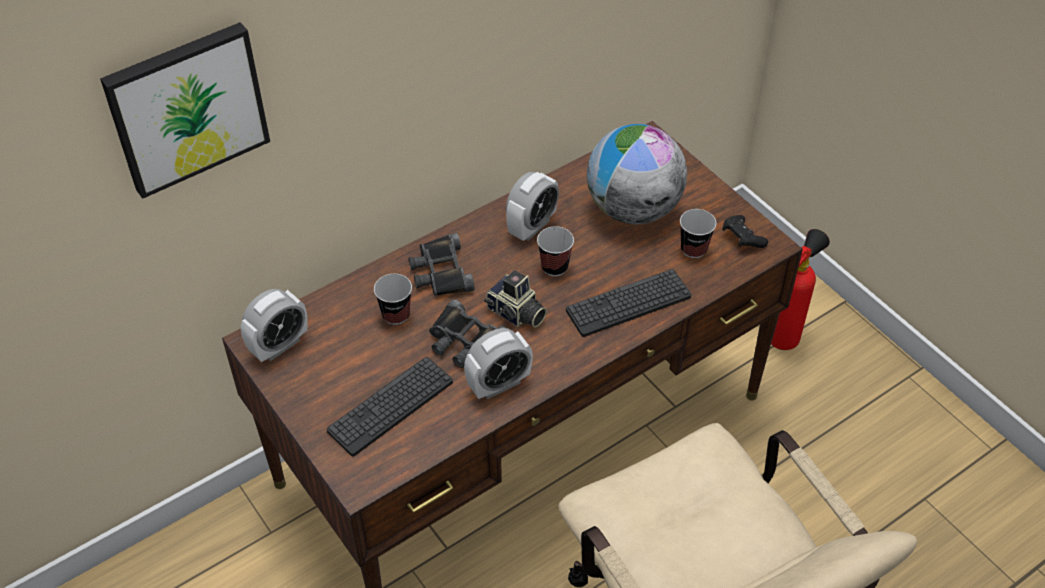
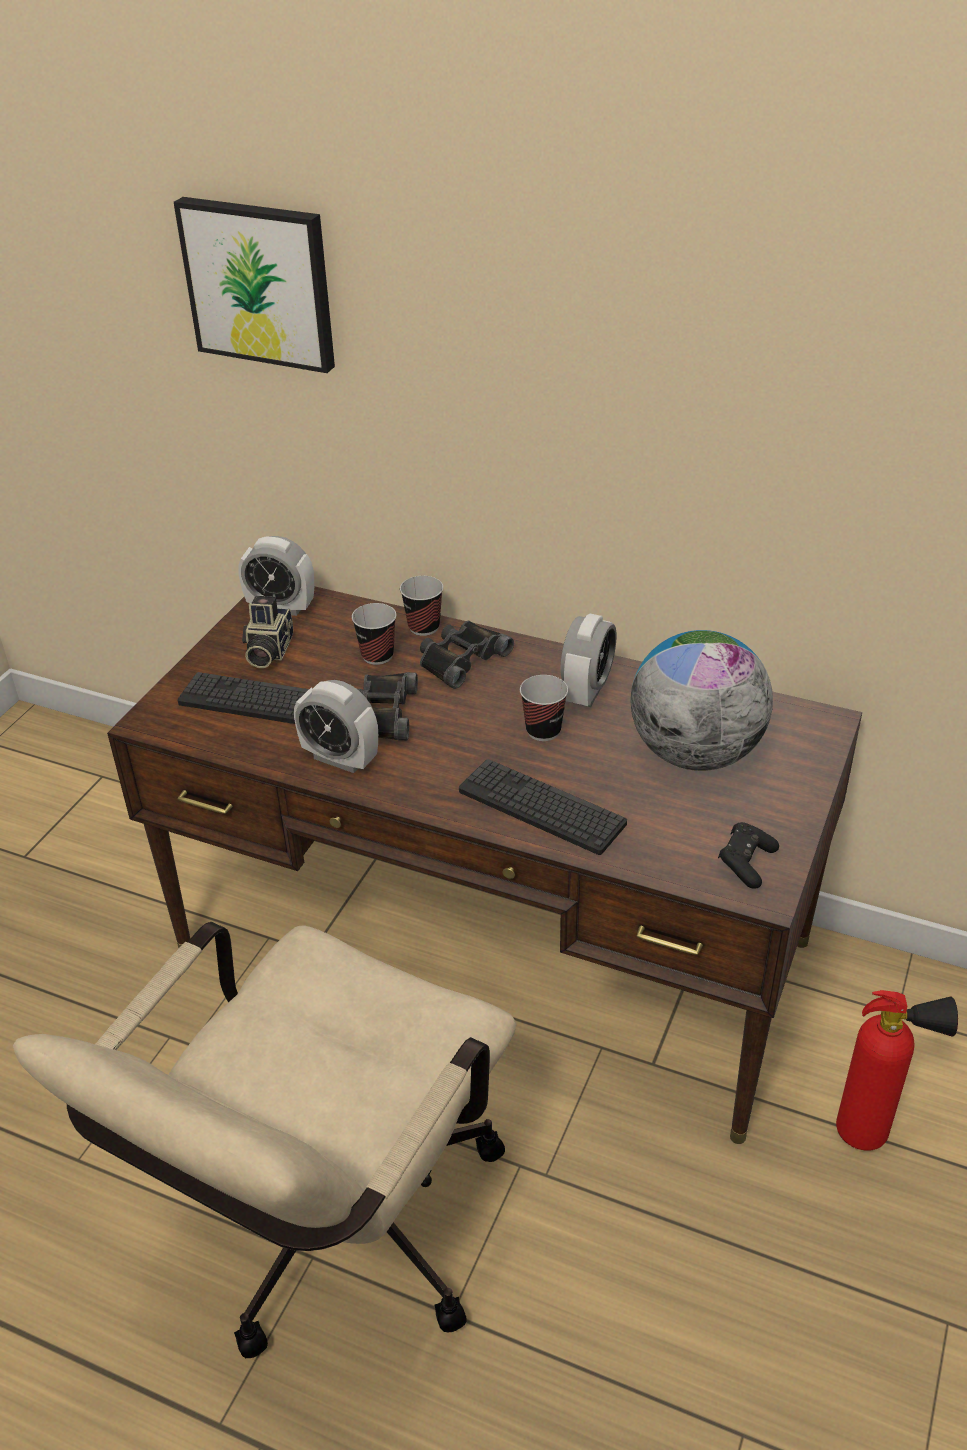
camera: 60 degrees right, 10 degrees down
camera [484,270,547,328] -> camera moved to [242,596,293,668]
alarm clock [506,172,559,241] -> alarm clock turned 75 degrees counterclockwise [560,613,616,707]
cup [680,209,716,258] -> cup moved to [400,576,443,636]

